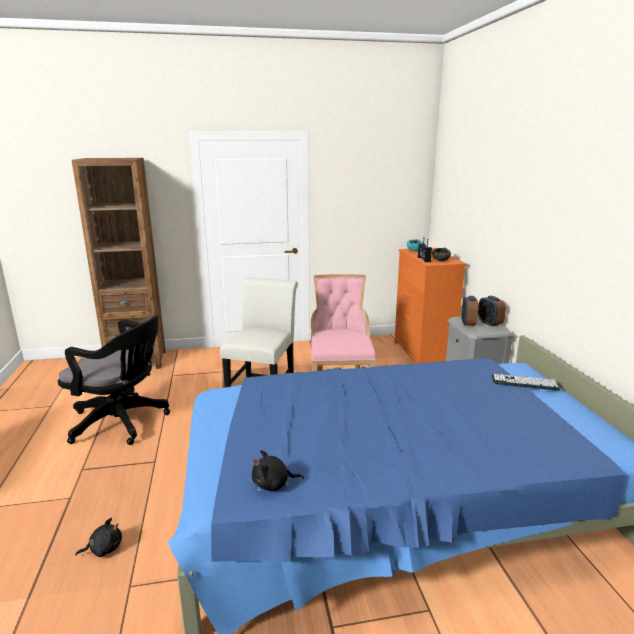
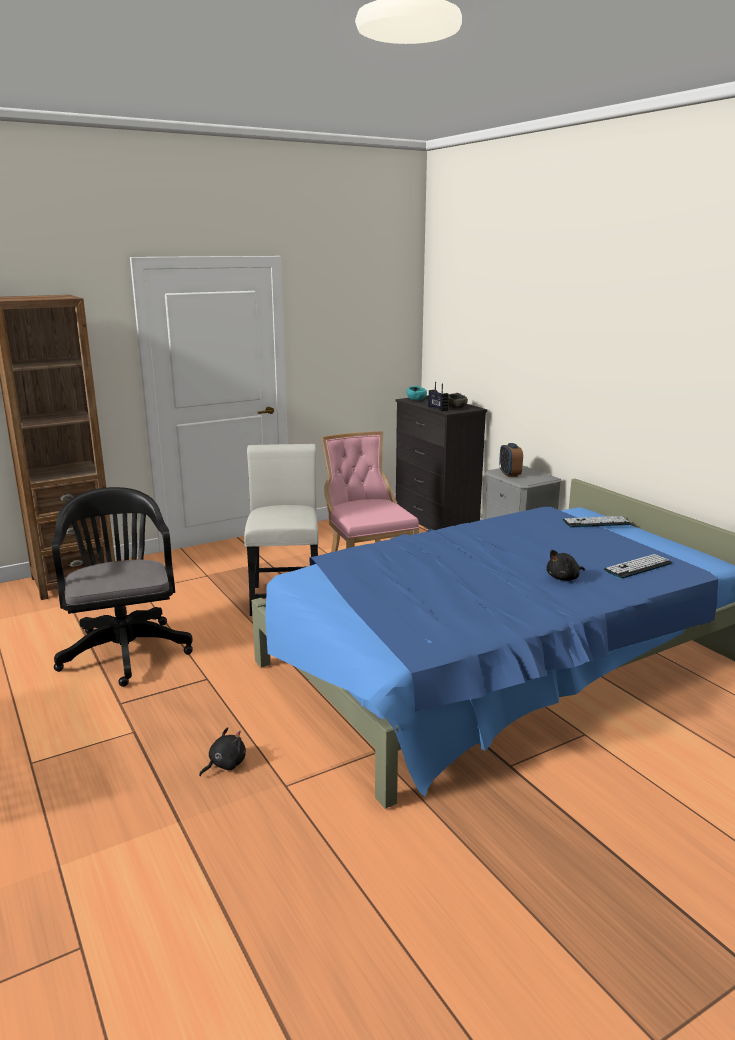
camera: 20 degrees left, 0 degrees up
black office chair [58,314,170,445] -> black office chair turned 105 degrees counterclockwise [52,487,193,687]
black plush toy [252,450,304,491] -> black plush toy moved to [546,550,585,581]
orange dresser [394,248,467,364] -> black dresser [396,395,487,530]
alarm clock [478,296,506,326] -> none
none -> keyboard [604,554,672,579]

